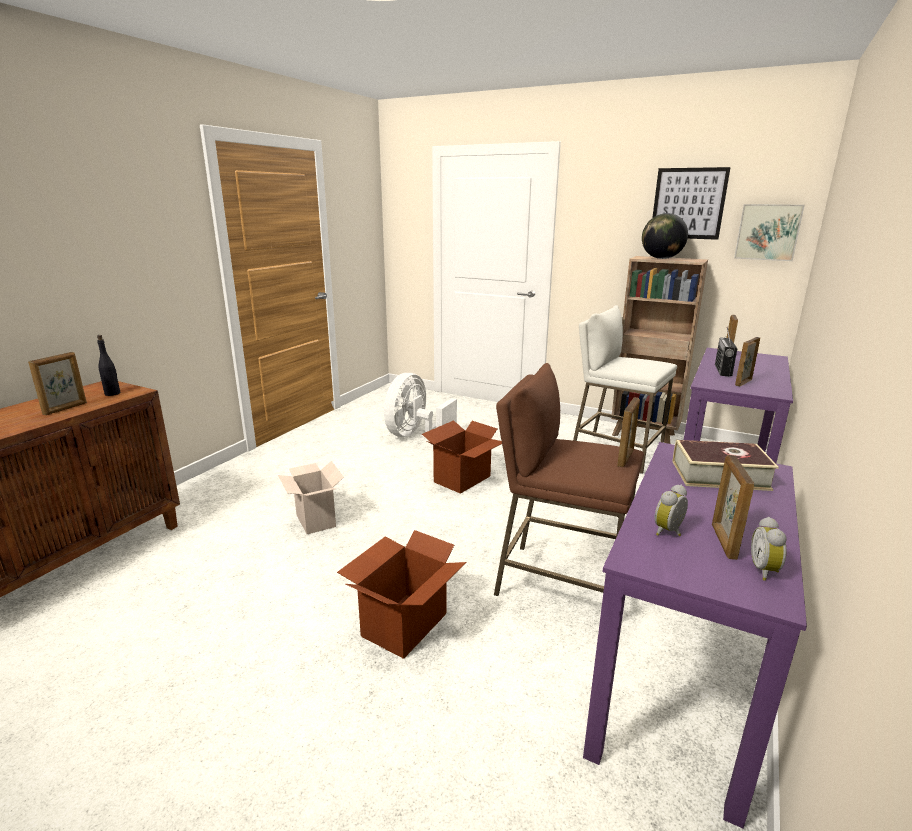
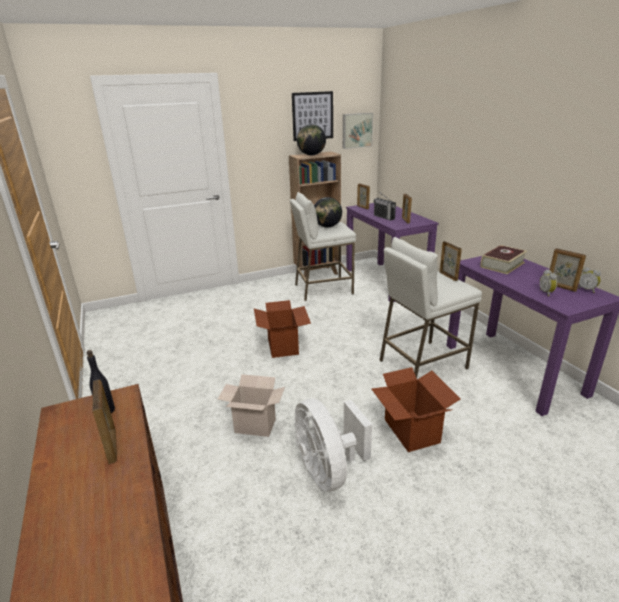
camera: 50 degrees left, 5 degrees up
white fan [384,373,457,437] -> white fan moved to [294,399,372,492]
brown stool [494,363,644,596] -> white stool [379,237,482,378]
none -> globe [314,197,342,227]

